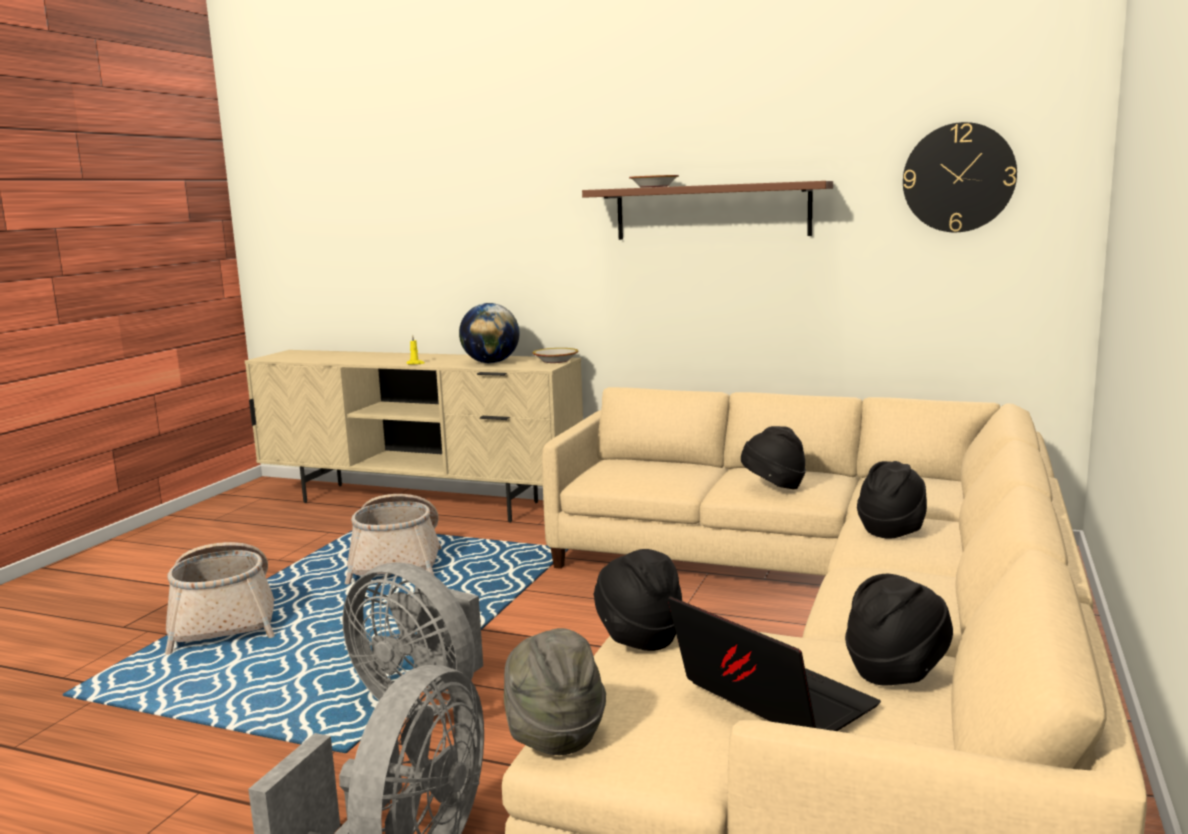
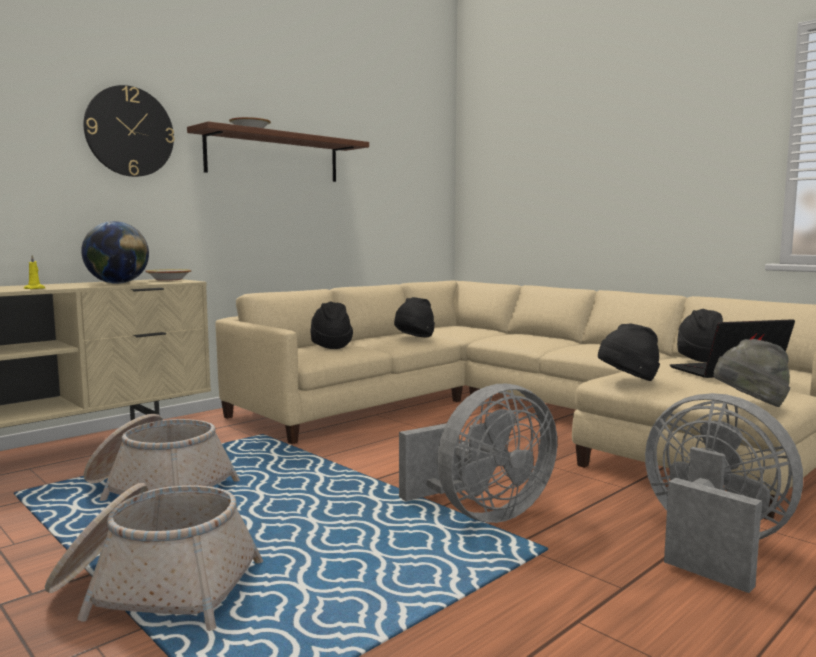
camera: 65 degrees left, 5 degrees down
black hat [857,461,927,539] -> black hat moved to [310,302,353,349]
wall clock [903,122,1017,232] -> wall clock moved to [83,85,175,177]

